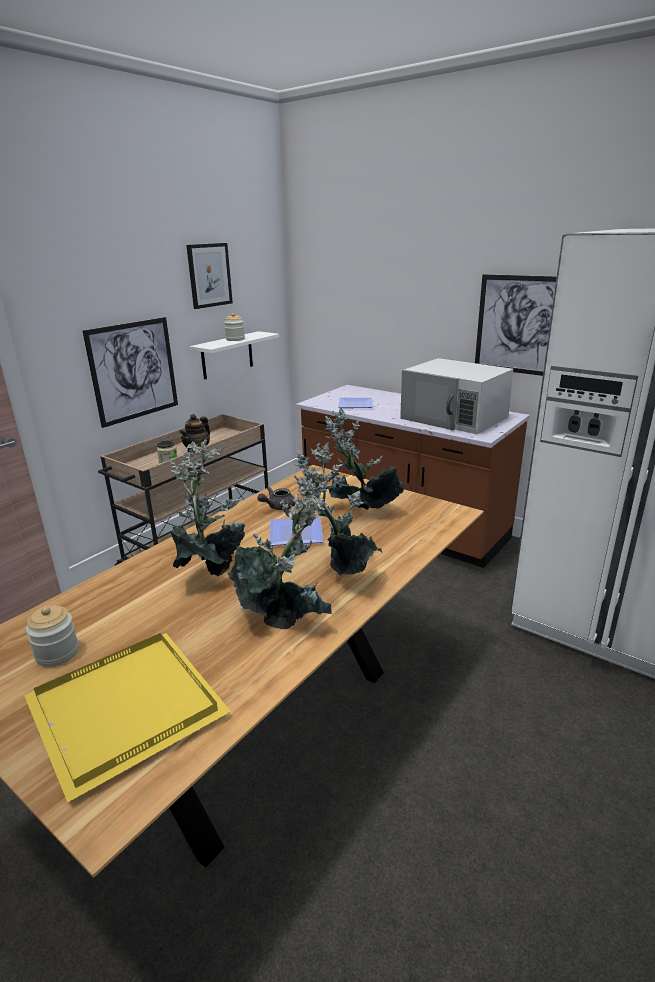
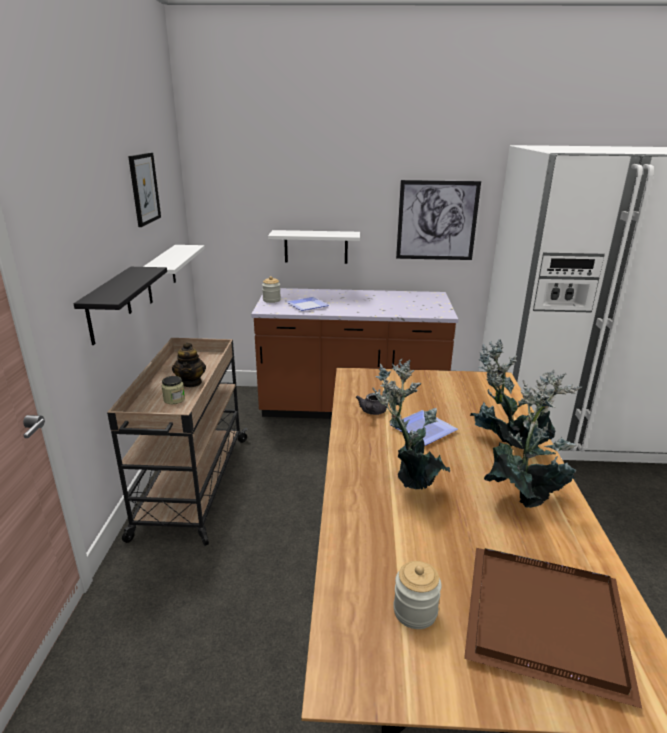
camera: 35 degrees left, 0 degrees up
yellow tray [24,633,231,803] -> brown tray [464,548,642,708]
picture [83,317,178,428] -> black shelf [74,267,167,345]
jar [224,313,245,341] -> jar moved to [262,276,281,303]
potted plant [325,408,404,510] -> none
white microwave [400,358,514,435] -> none
none -> white shelf [268,230,360,264]

